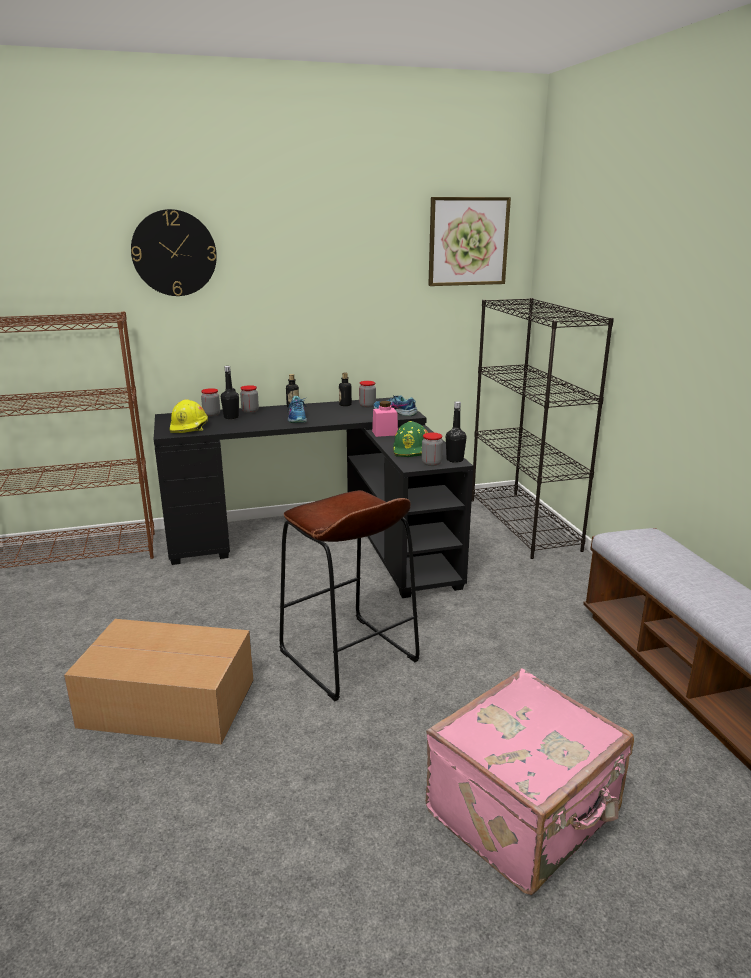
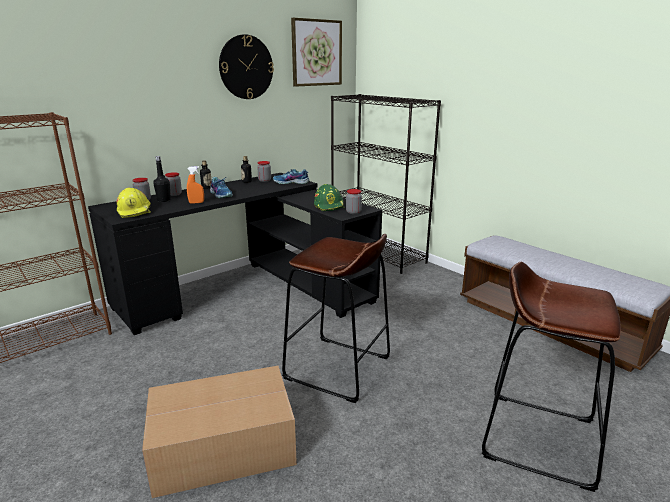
camera: 25 degrees left, 0 degrees up
wall clock [131,209,217,296] -> wall clock moved to [219,34,274,99]
pink jar [372,401,398,437] -> none
pink suitcase [426,668,634,895] -> brown stool [482,262,621,492]
black bottle [446,401,467,463] -> none
none -> orange spray bottle [187,166,204,204]

